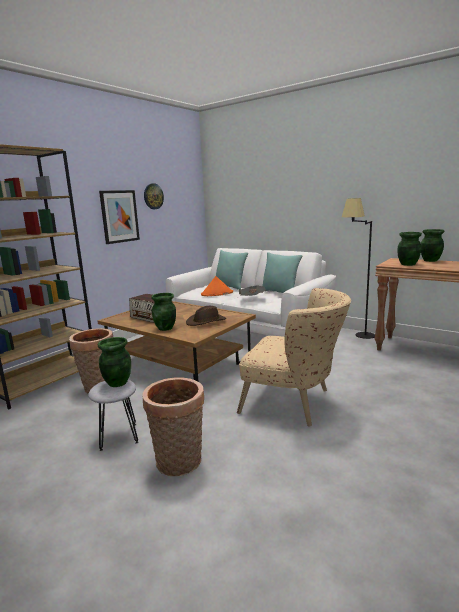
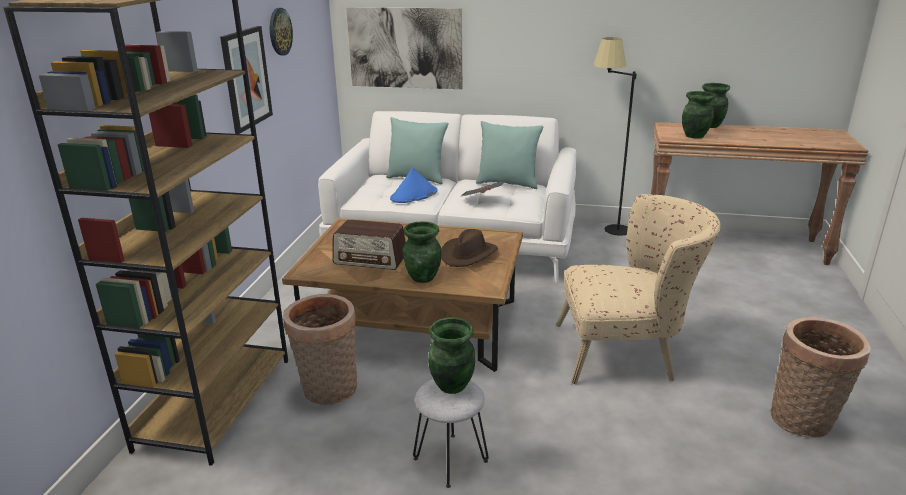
camera: 25 degrees left, 10 degrees up
basket [143,378,204,476] -> basket moved to [770,317,871,438]
orange hat [201,276,233,296] -> blue hat [390,168,437,203]
none -> picture [346,7,462,89]

